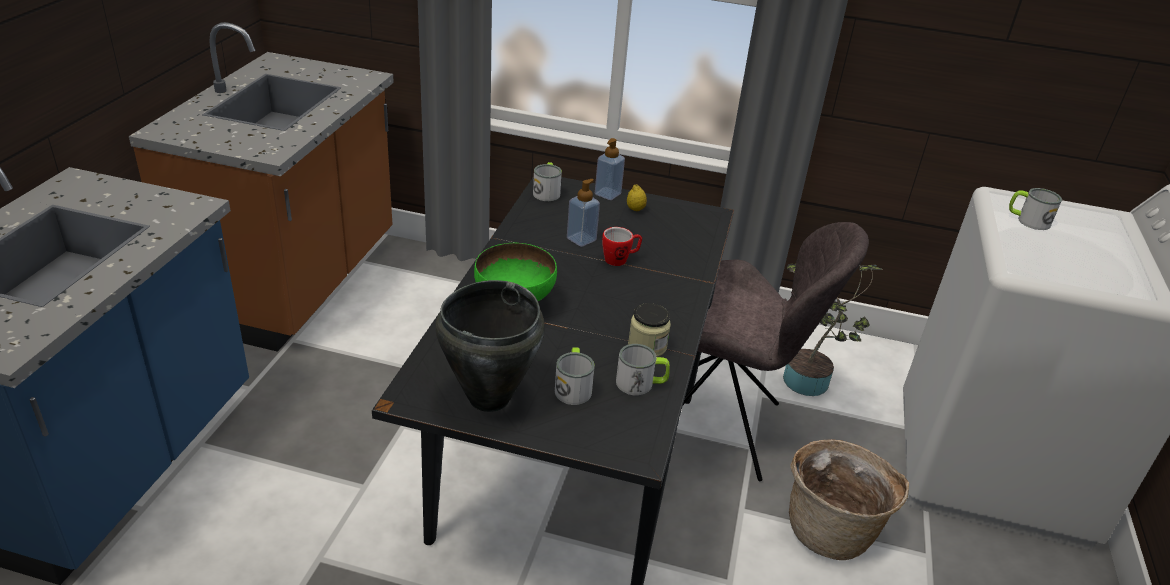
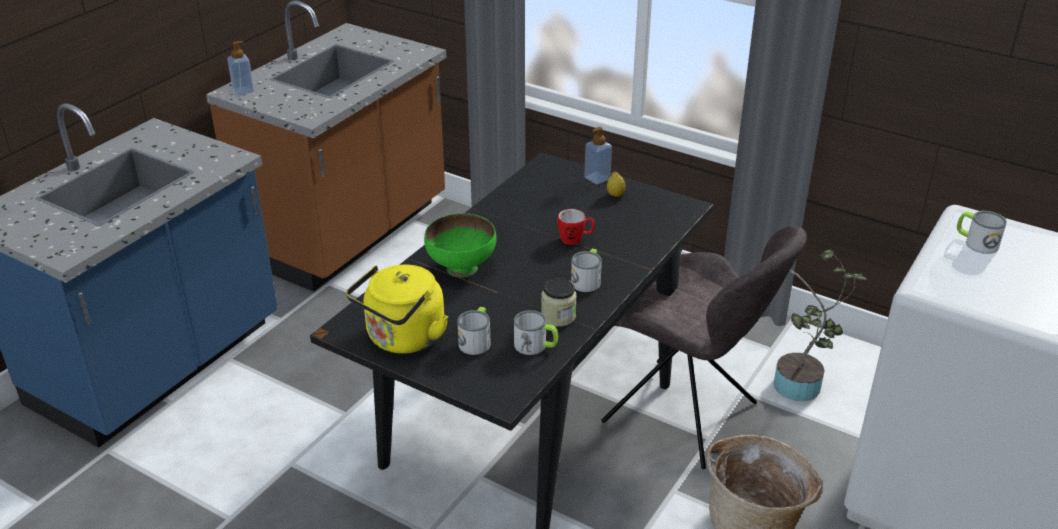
camera: 20 degrees right, 0 degrees up
black cooking pot [435,280,545,412] -> yellow kettle [346,264,448,354]
mug [533,162,562,201] -> mug moved to [571,249,602,292]
soap dispenser [567,179,600,247] -> soap dispenser moved to [227,41,254,95]

